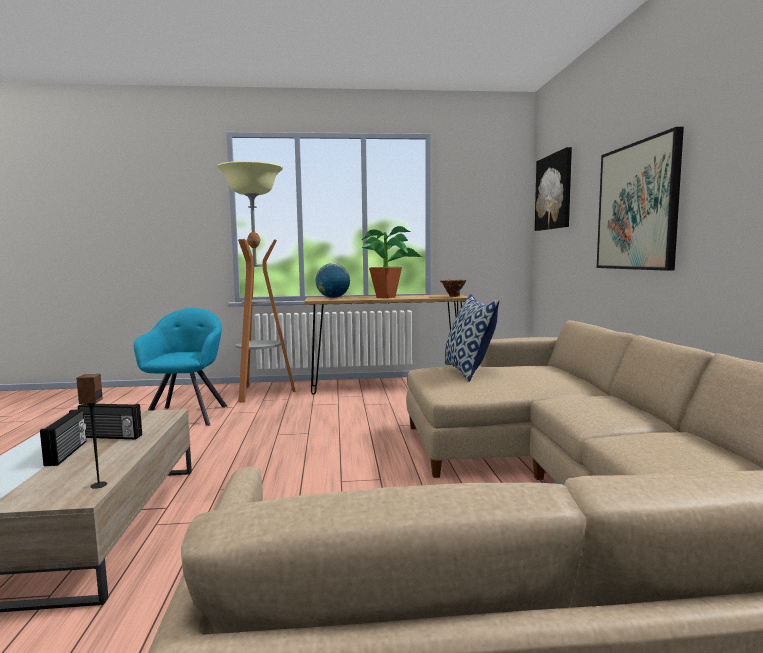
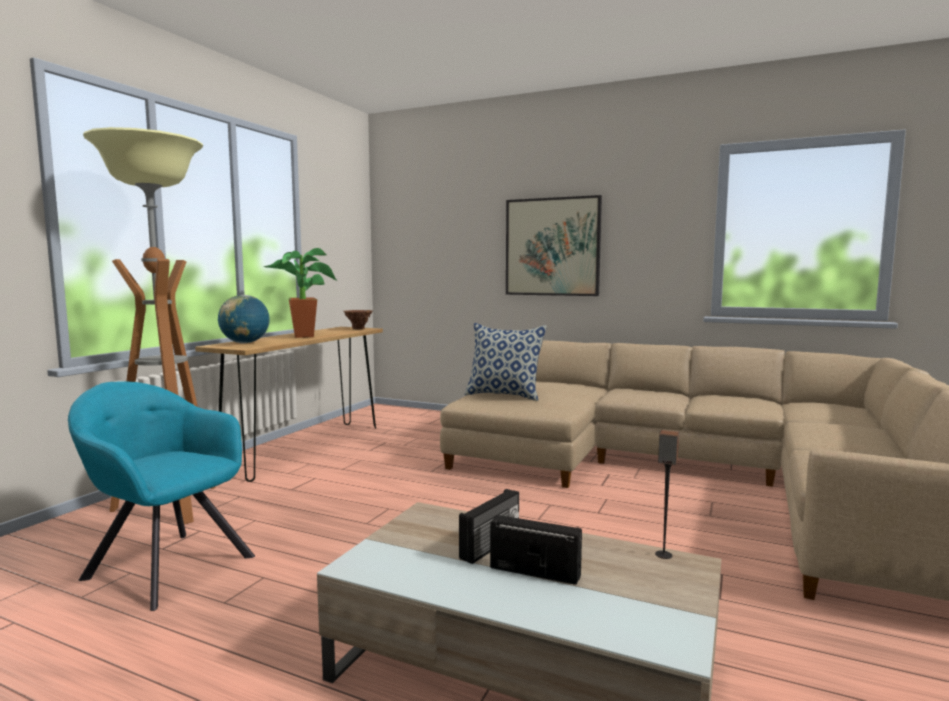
camera: 60 degrees left, 0 degrees up
picture [535,147,572,231] -> none

